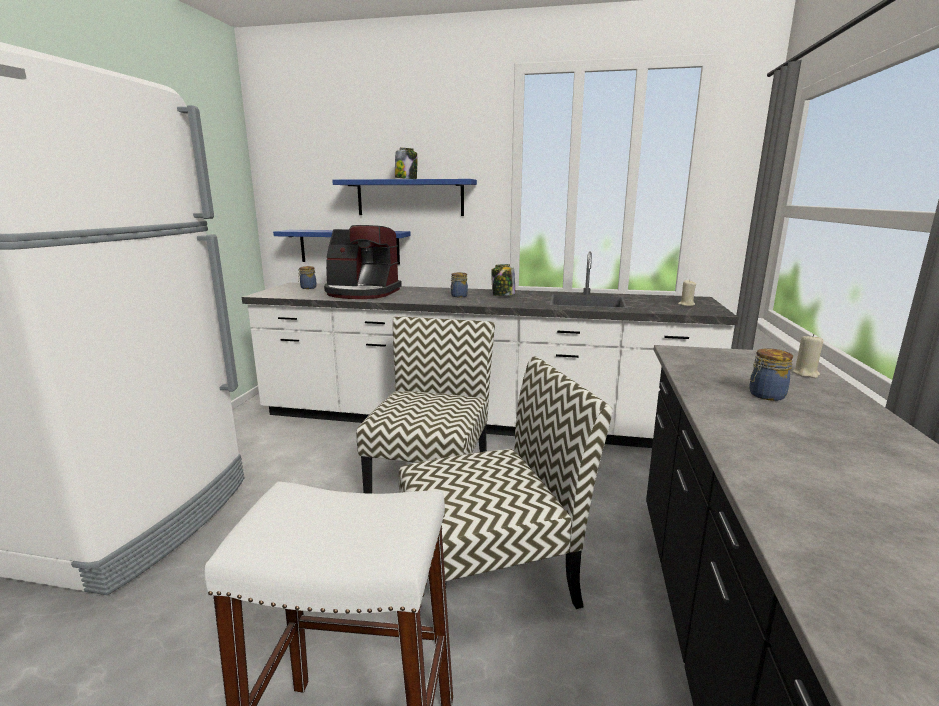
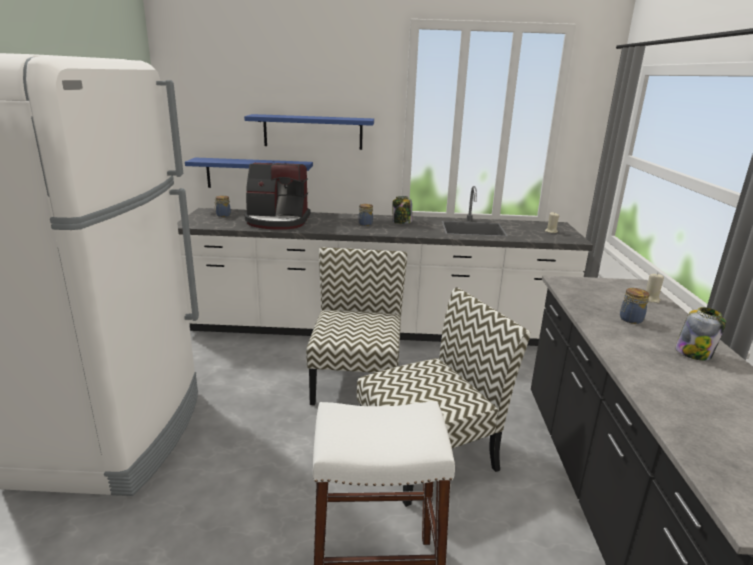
camera: 10 degrees left, 5 degrees up
jar [395,148,418,179] -> jar moved to [675,307,726,361]

